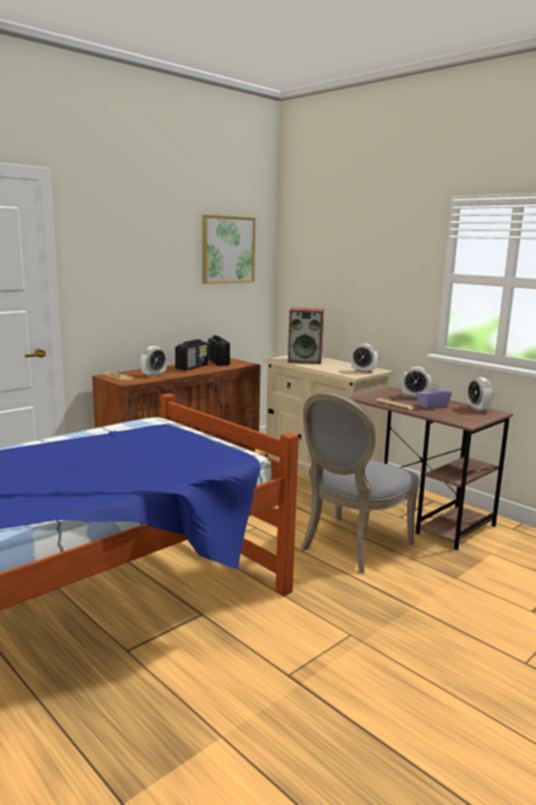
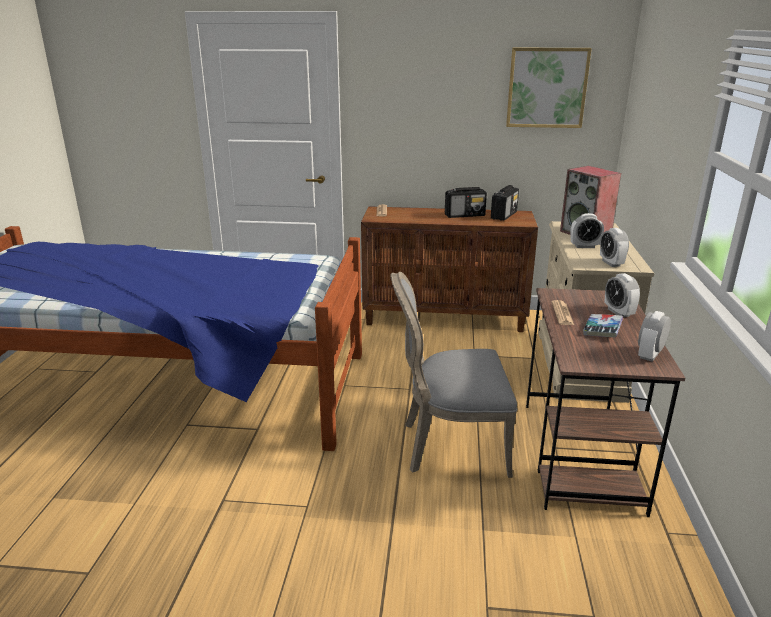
camera: 50 degrees right, 10 degrees up
alarm clock [141,346,167,377] -> alarm clock moved to [570,213,604,248]
purple tissue box [416,382,452,409] -> book [583,314,623,337]

